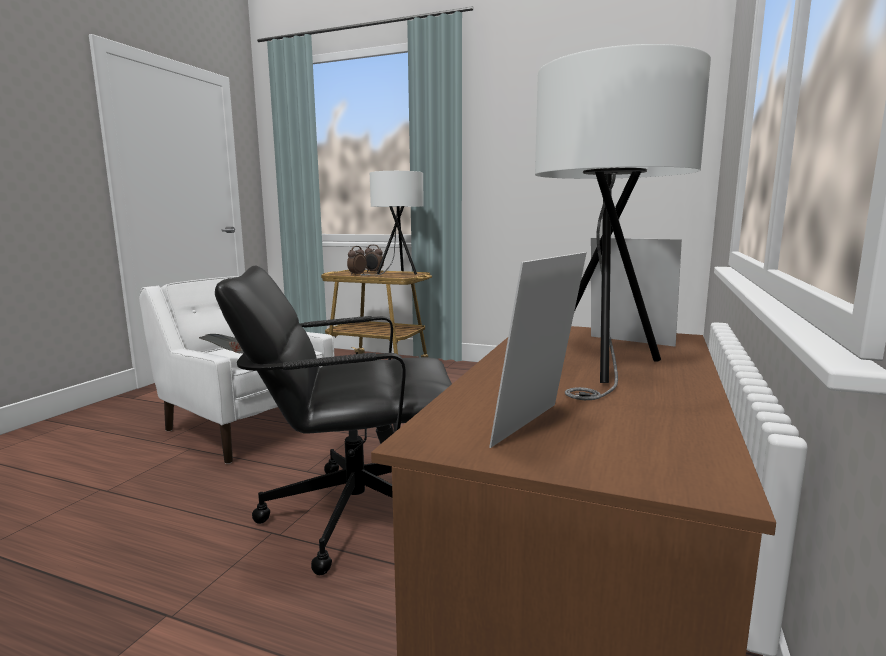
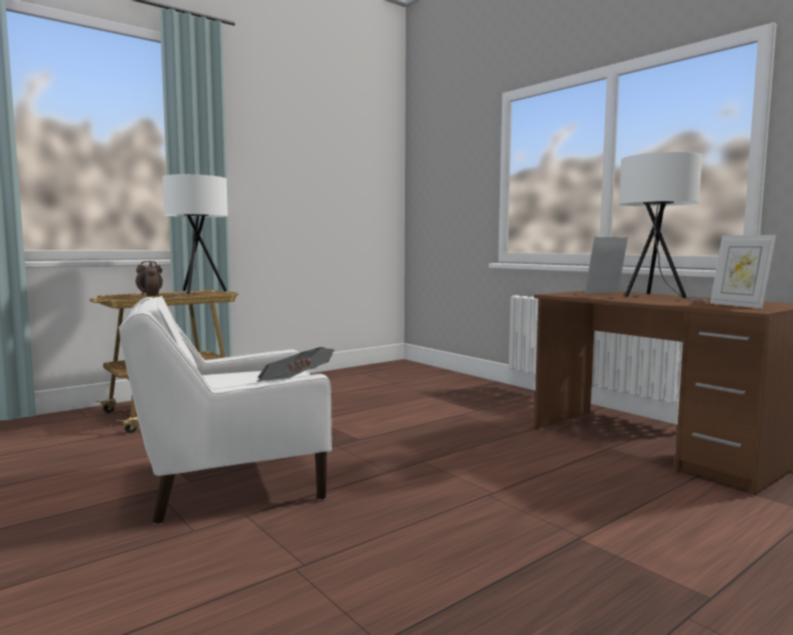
camera: 60 degrees left, 5 degrees down
black office chair [215,266,452,575] -> none

